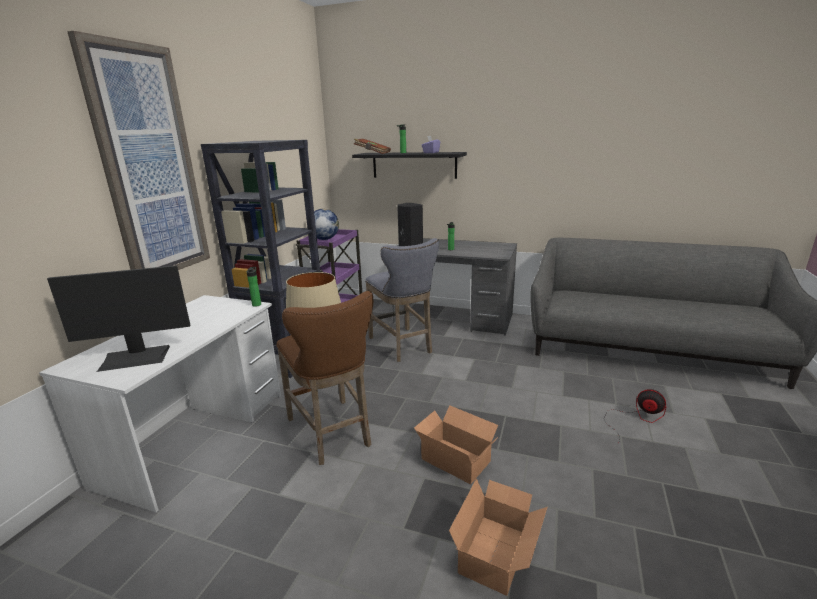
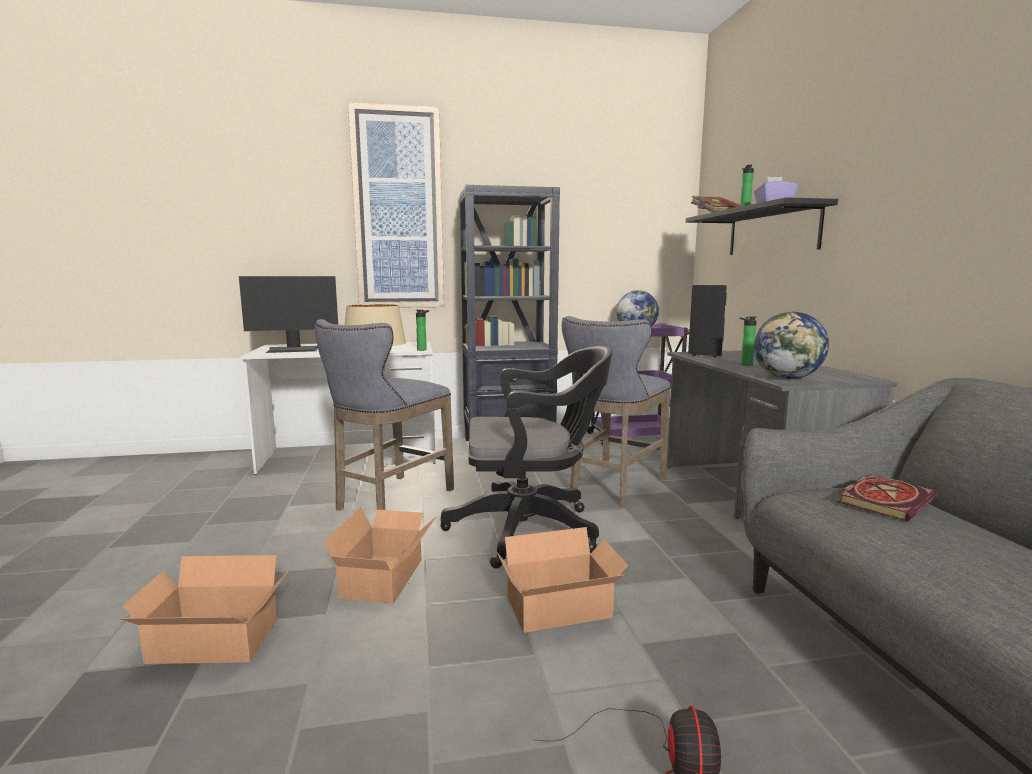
camera: 60 degrees right, 10 degrees down
monitor [47,265,191,372] -> monitor turned 60 degrees counterclockwise [239,276,338,353]
brown stool [276,291,373,465] -> grey stool [315,319,454,511]
none -> black office chair [440,346,613,569]
none -> cardboard box [497,527,628,633]
none -> globe [754,312,829,379]
none -> book [837,474,938,522]

